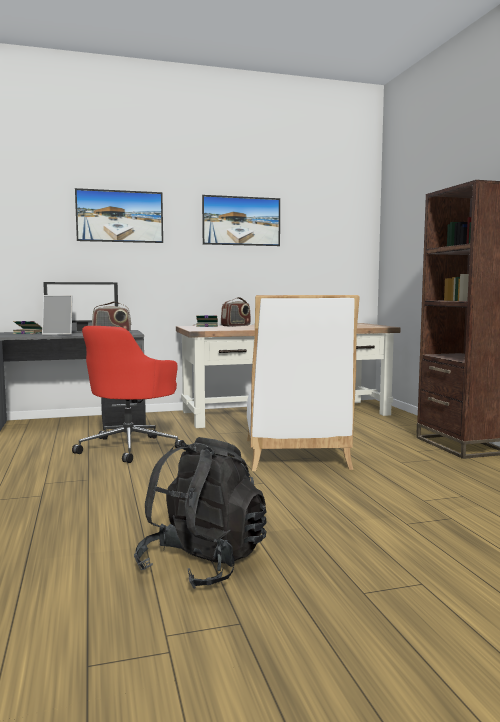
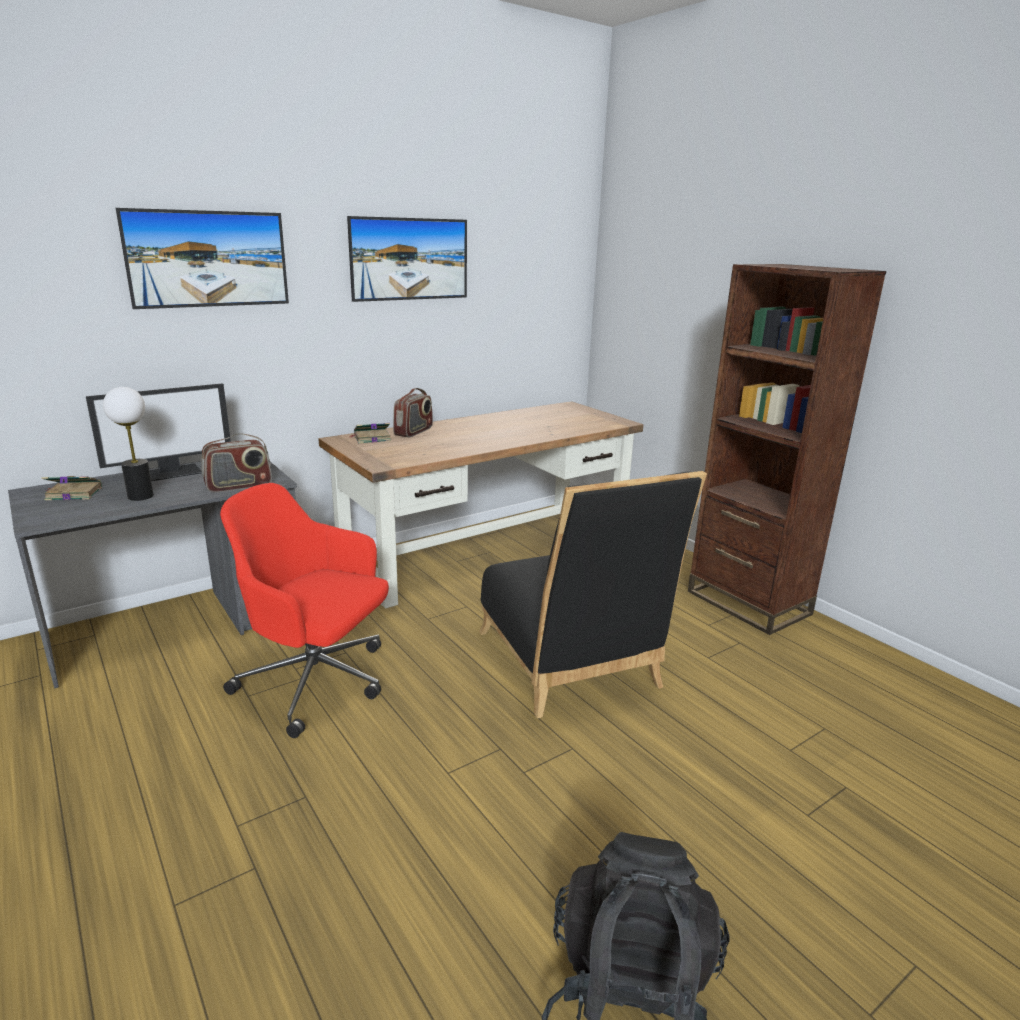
camera: 20 degrees left, 15 degrees up
picture frame [42,295,73,335] -> table lamp [103,387,154,501]
red office chair [72,326,185,463] -> red office chair turned 105 degrees clockwise [220,483,389,738]
white chair [247,295,360,471] -> black chair [479,471,707,718]

